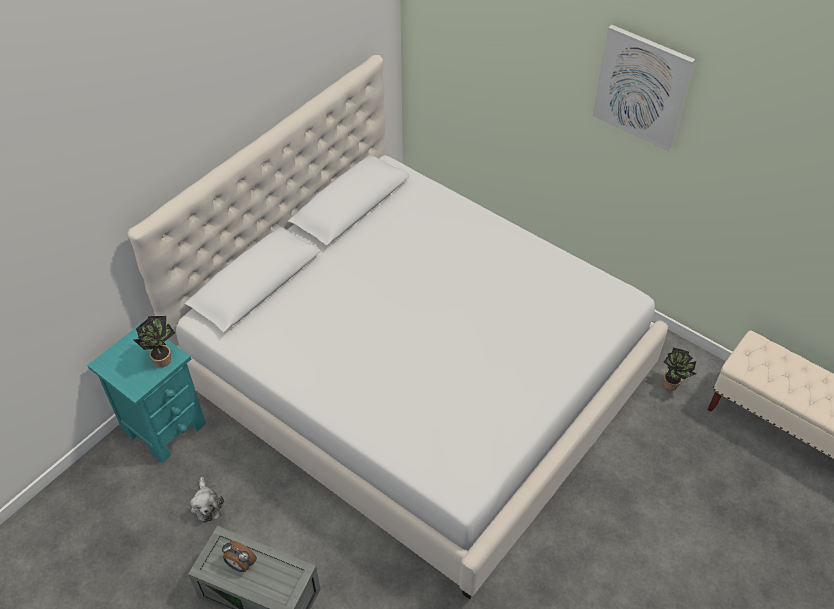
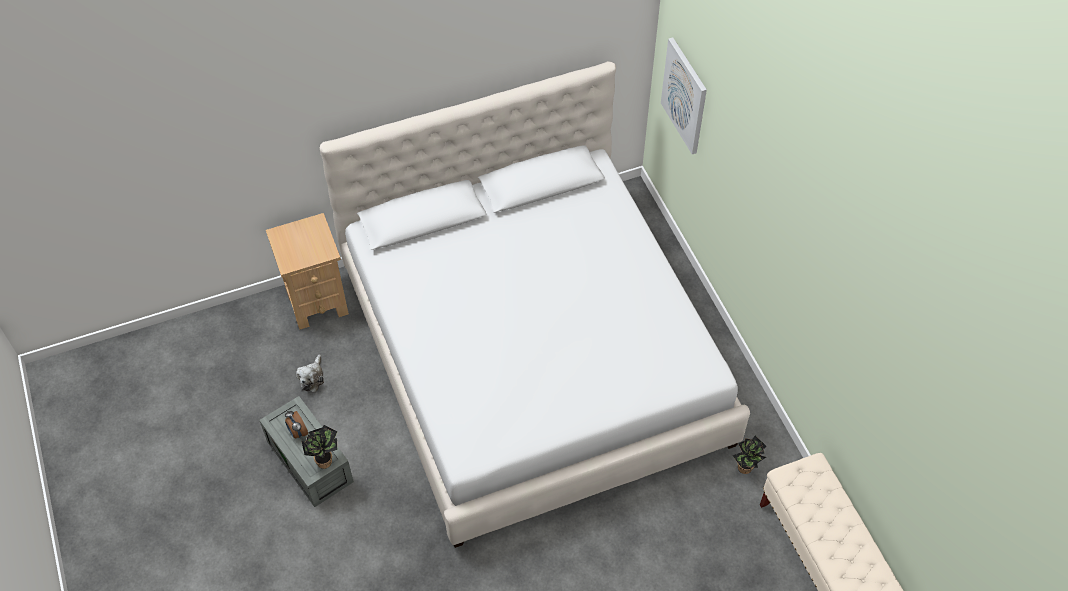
camera: 30 degrees right, 5 degrees up
turquoise nightstand [87,322,206,463] -> beige nightstand [266,213,349,330]
potted plant [134,316,175,367] -> potted plant moved to [301,425,337,469]
picture [593,25,695,151] -> picture moved to [661,37,707,154]

